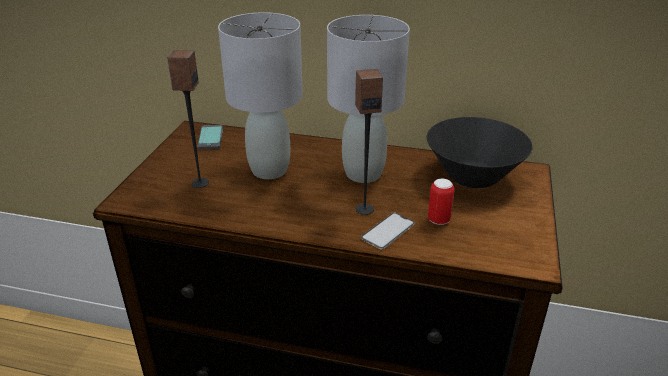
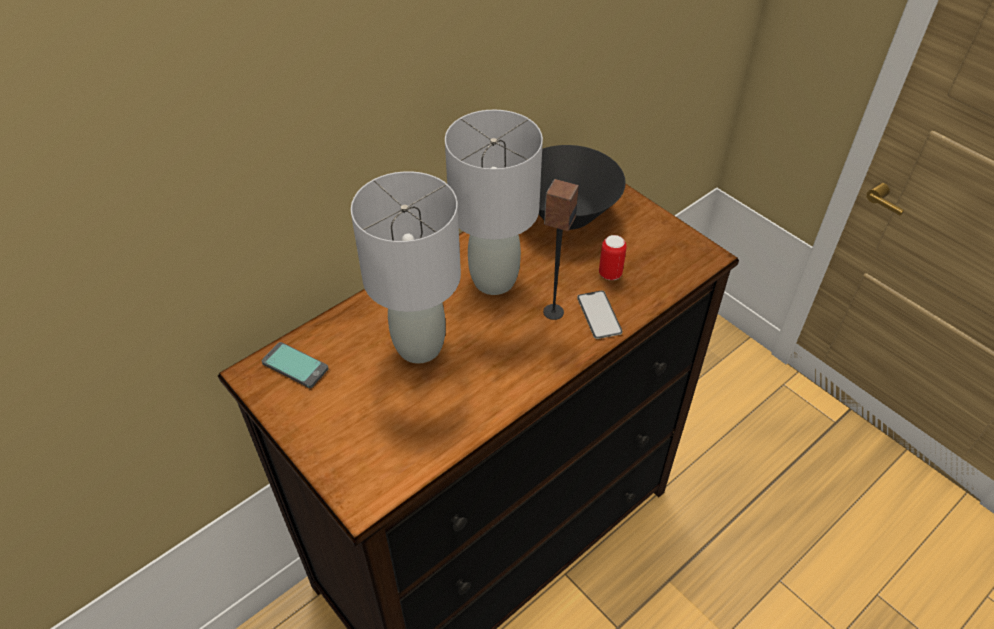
camera: 55 degrees left, 15 degrees up
speaker [167,50,209,188] -> none

